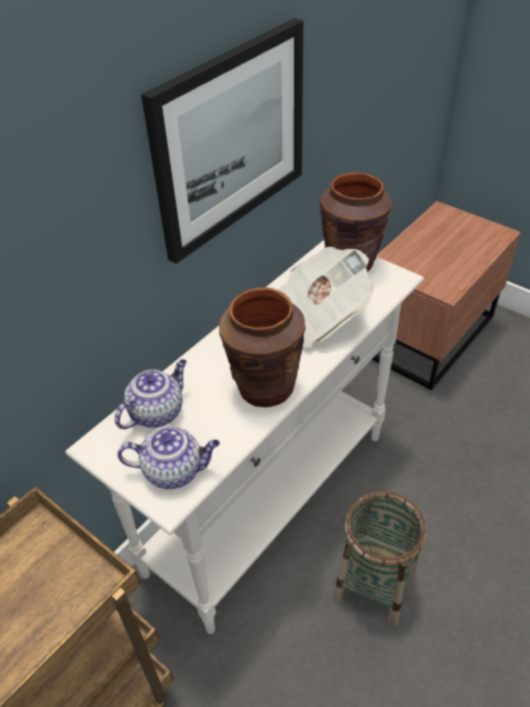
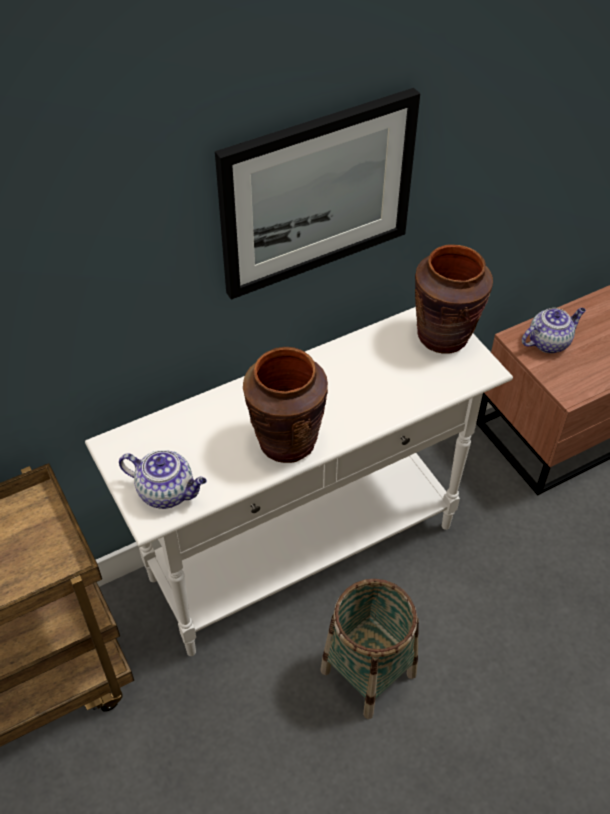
camera: 20 degrees right, 5 degrees up
teapot [115,359,187,429] -> teapot moved to [522,308,586,353]
newspaper [279,246,373,349] -> none

